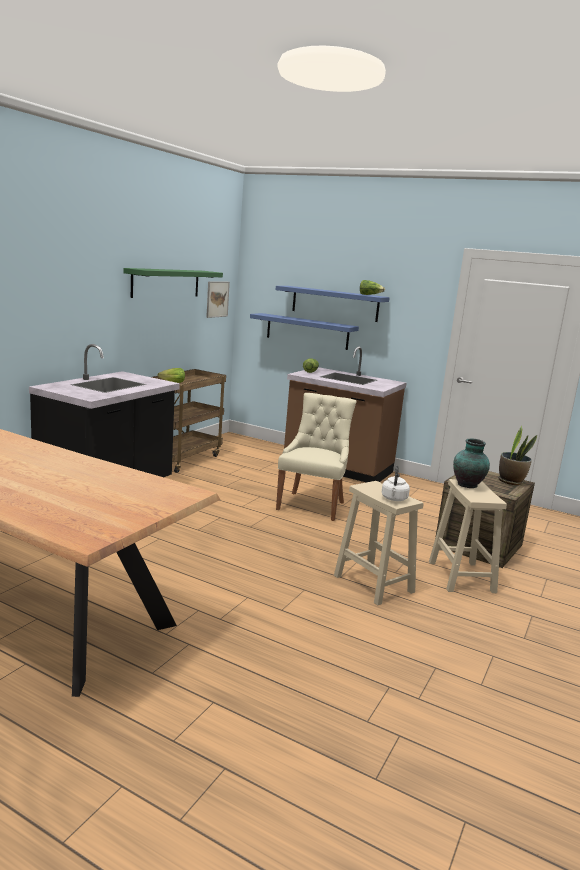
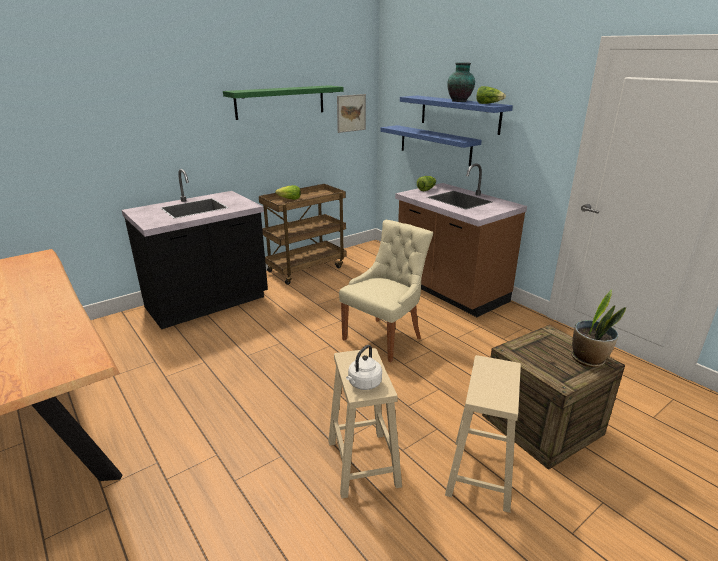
camera: 25 degrees right, 10 degrees up
vase [453,438,490,488] -> vase moved to [447,62,475,102]

